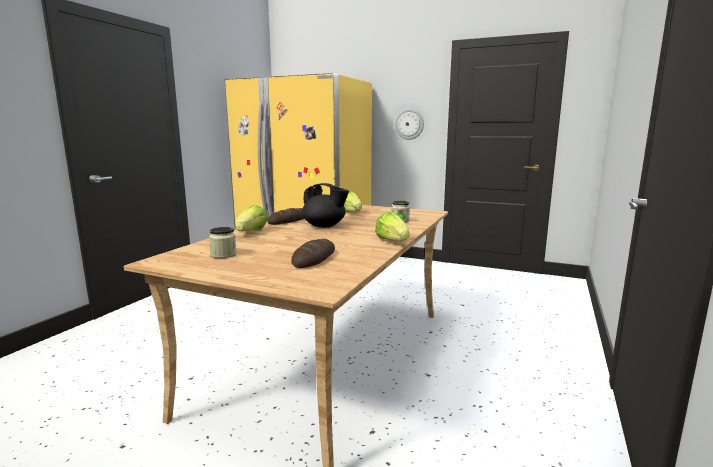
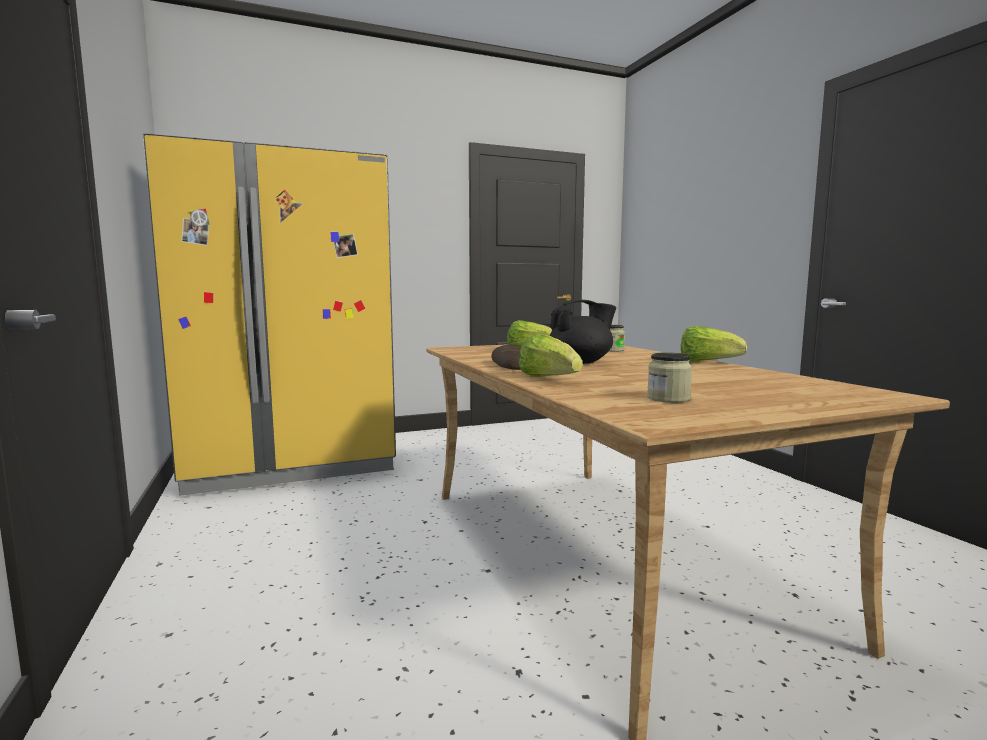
camera: 45 degrees left, 5 degrees down
bread [291,239,335,268] -> none
wall clock [395,109,424,140] -> none

